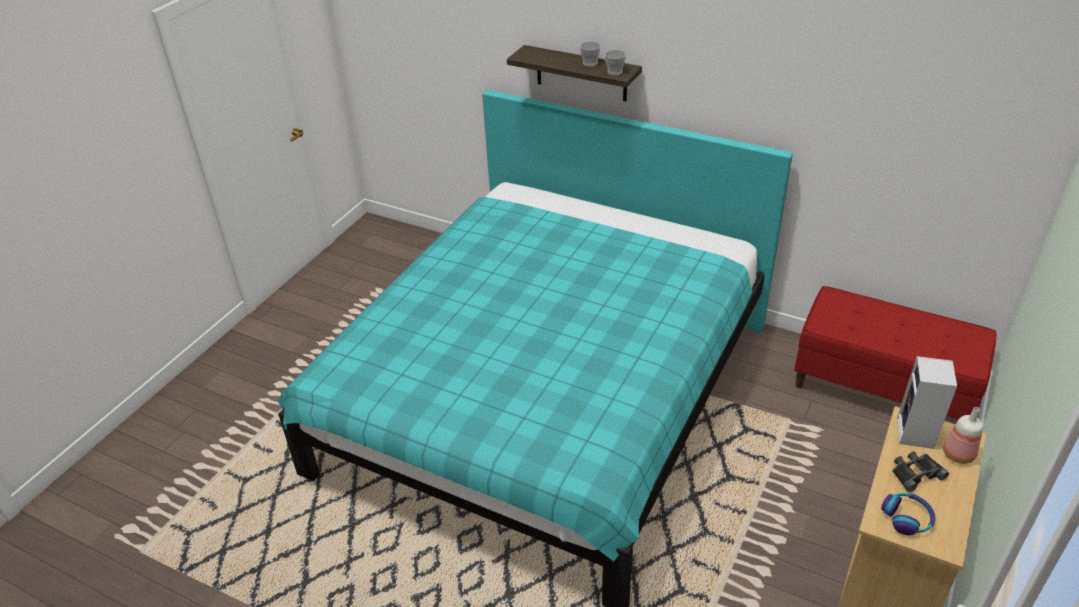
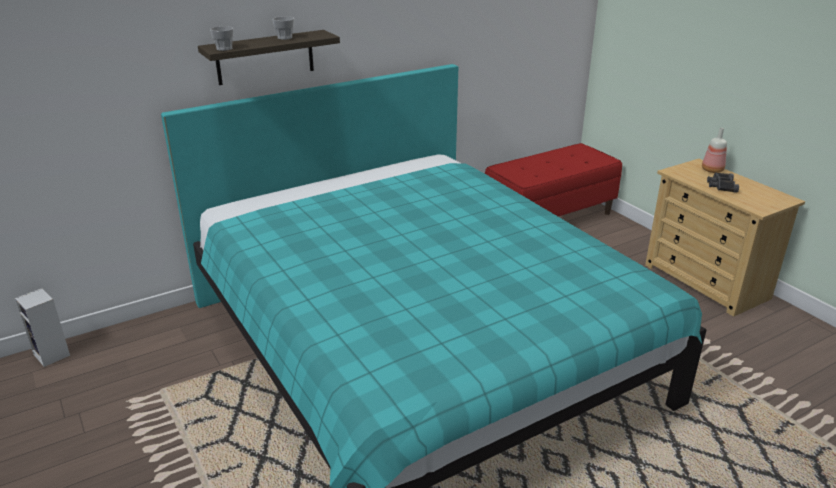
camera: 60 degrees left, 10 degrees down
cup [604,50,626,75] -> cup moved to [210,26,234,51]
headphones [881,493,936,535] -> none
speaker [897,356,957,449] -> speaker moved to [15,288,70,367]

